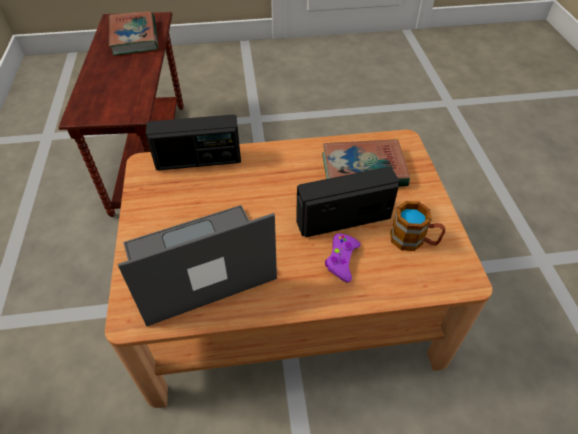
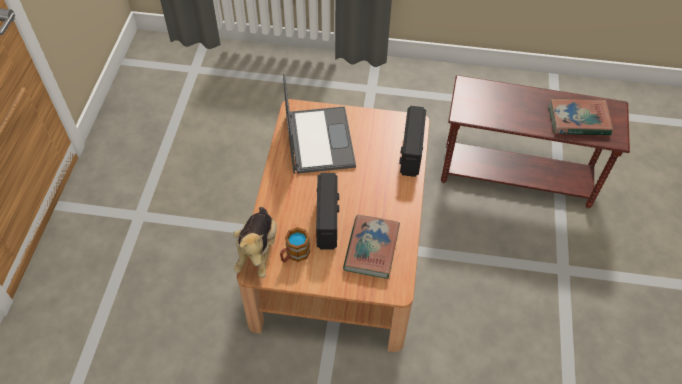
camera: 105 degrees right, 5 degrees up
purple game controller [325,233,361,283] -> none
none -> plush toy [233,207,277,278]

